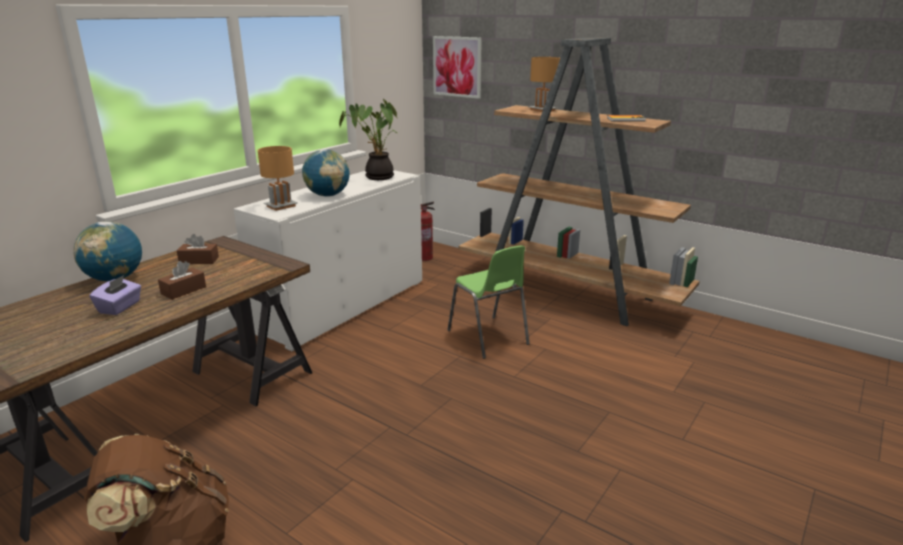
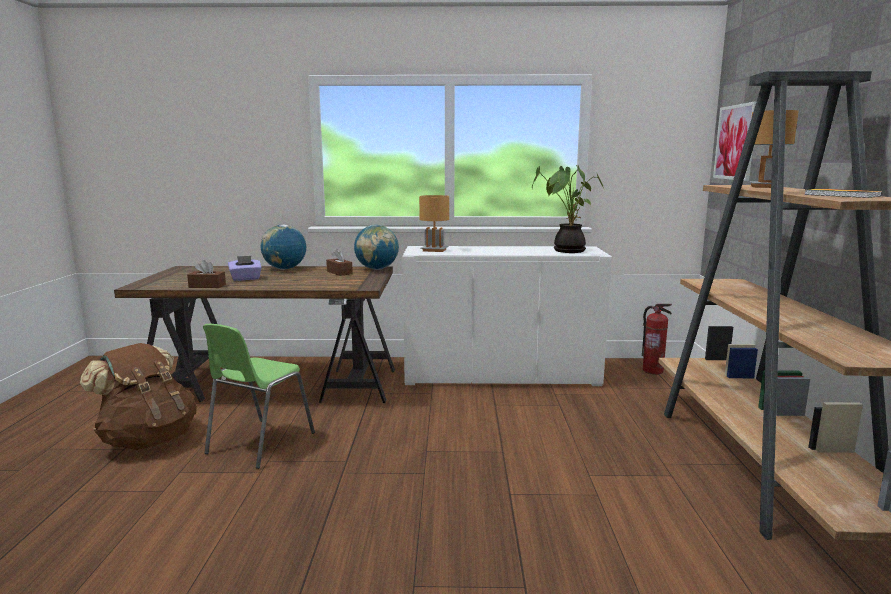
camera: 55 degrees right, 10 degrees down
brown tissue box [158,261,206,300] -> brown tissue box moved to [187,260,226,288]
globe [302,149,350,197] -> globe moved to [354,225,399,270]
green chair [447,245,530,359] -> green chair moved to [203,324,315,469]

